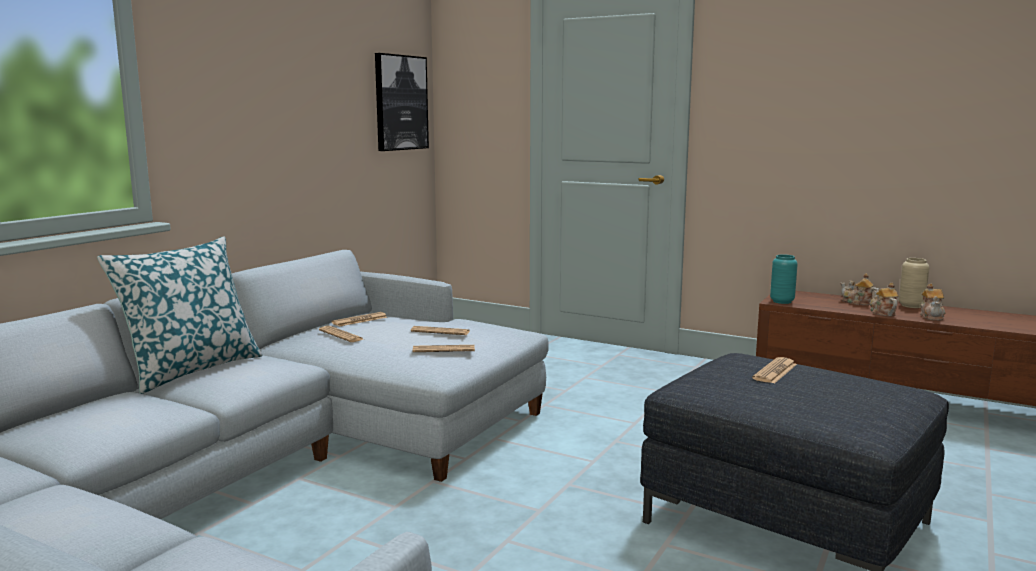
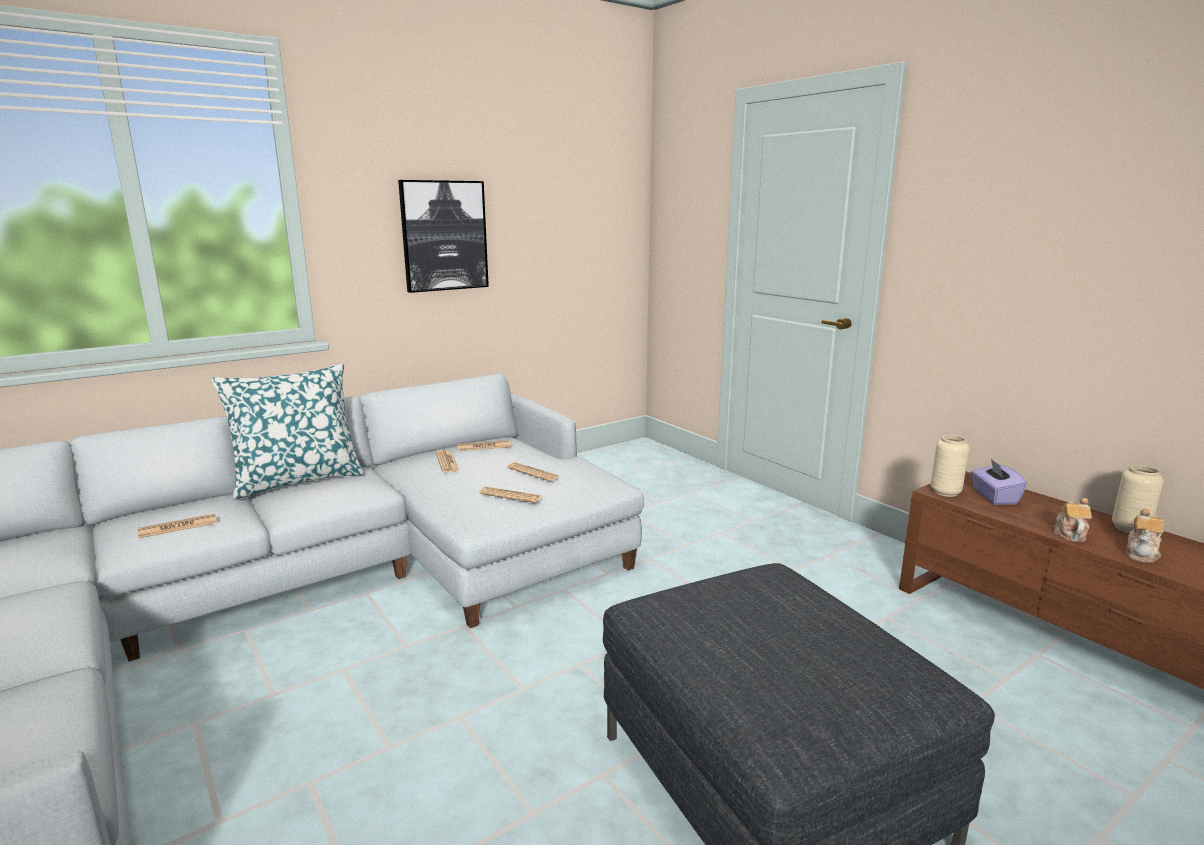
camera: 25 degrees right, 5 degrees up
picture [375,53,429,151] -> picture moved to [398,180,489,293]
newspaper [752,357,797,384] -> newspaper moved to [138,514,217,538]
turquoise vase [770,254,798,304] -> beige vase [931,435,969,497]
teapot [840,273,879,305] -> none
none -> purple tissue box [971,459,1027,505]

